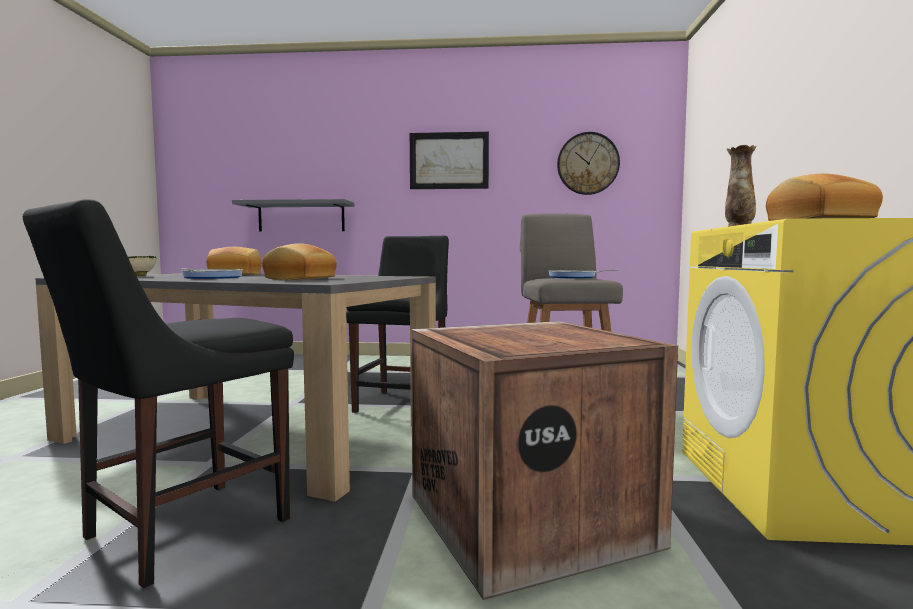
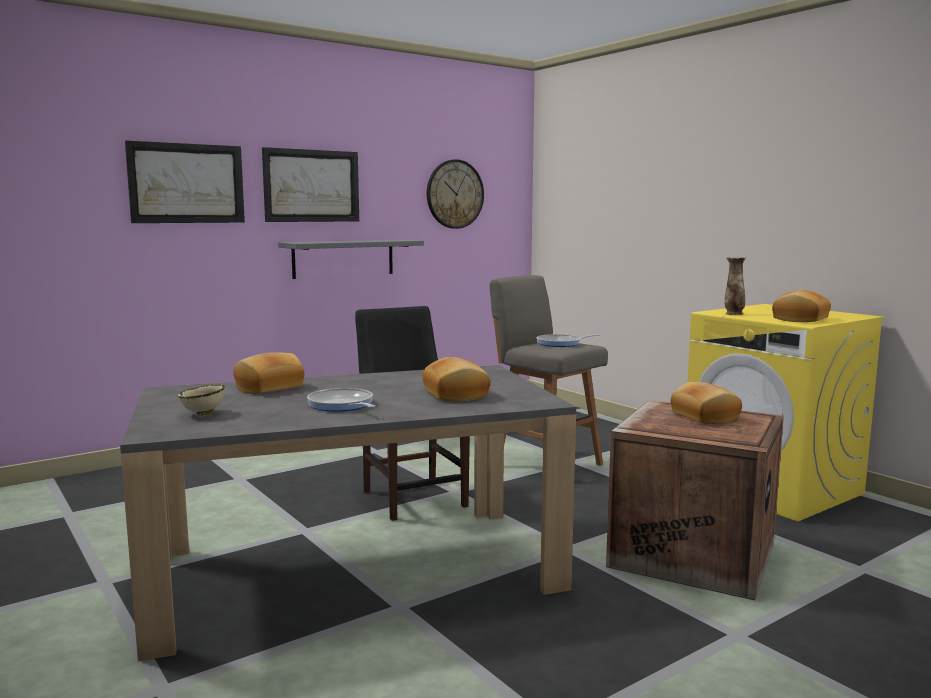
camera: 40 degrees left, 5 degrees up
black chair [23,199,294,588] -> none
grey shelf [232,199,354,232] -> grey shelf moved to [278,239,424,279]
none -> picture [125,140,245,223]
none -> bread [671,382,742,424]

